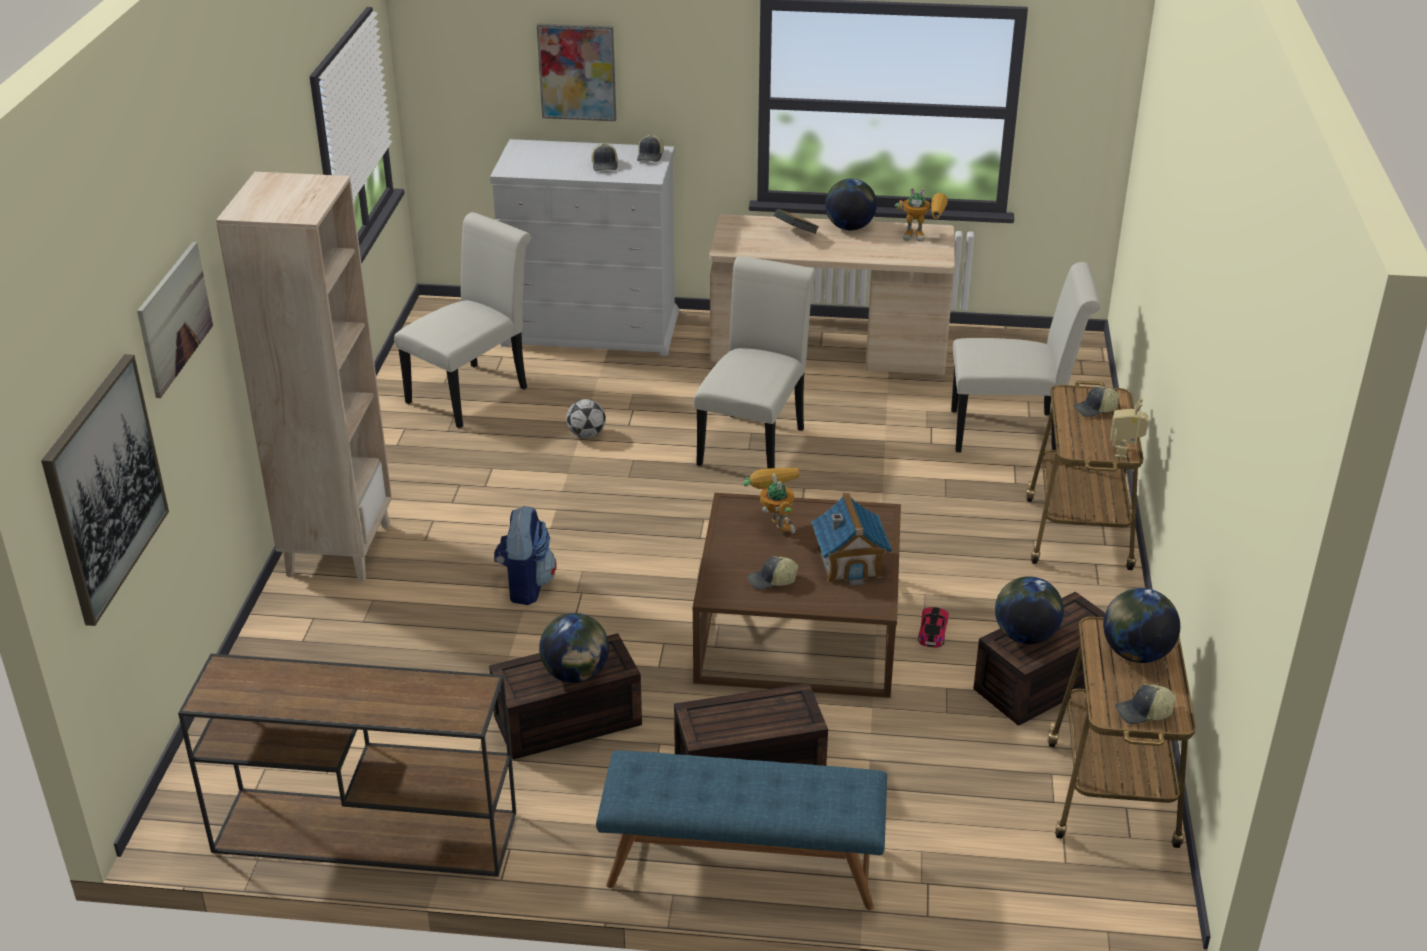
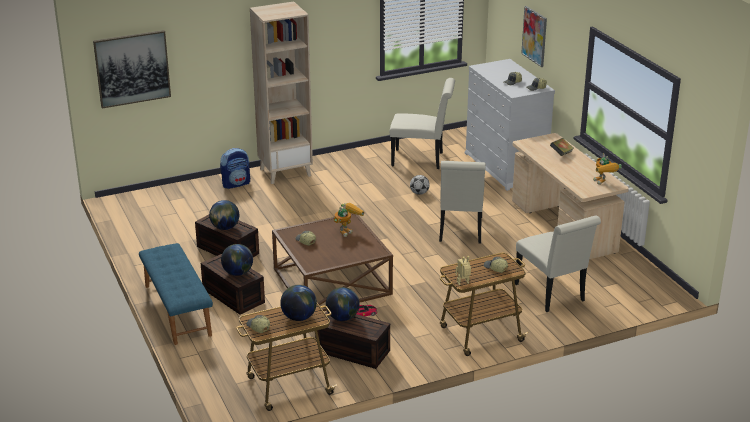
camera: 60 degrees right, 5 degrees down
picture [137,242,213,398] -> none
brown console table [178,654,516,877] -> none
backpack [494,506,556,605] -> backpack moved to [220,148,250,189]
white chair [694,256,816,469] -> white chair turned 105 degrees clockwise [439,161,486,244]
toy house [811,492,892,586] -> none
globe [825,178,877,230] -> globe moved to [221,244,253,276]

